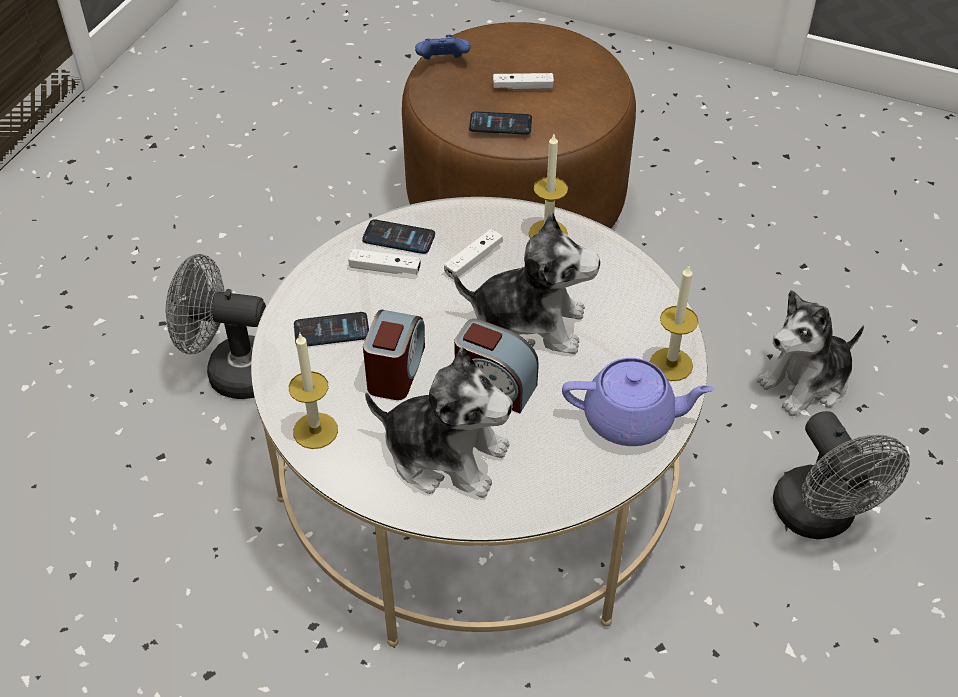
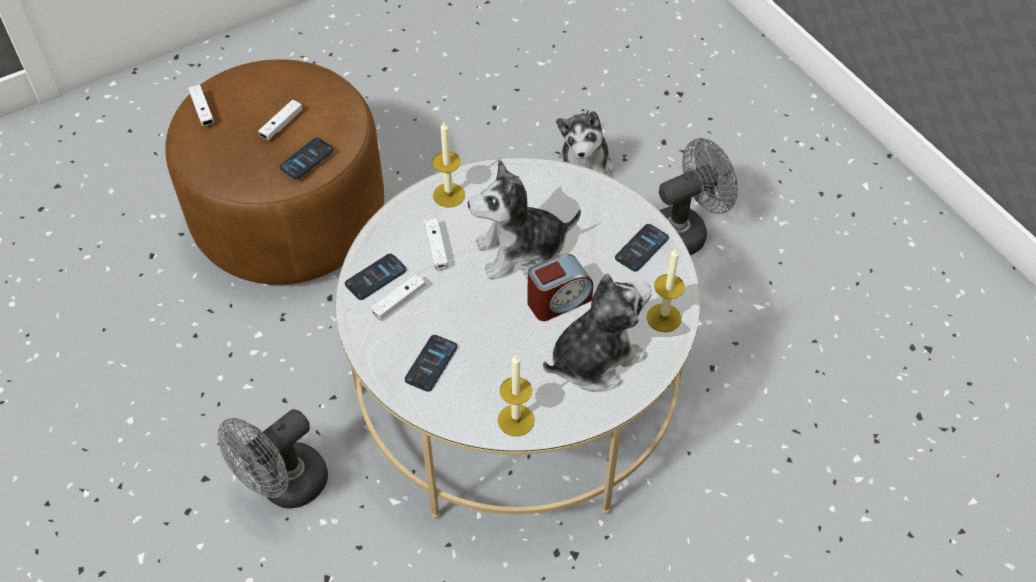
camera: 55 degrees left, 5 degrees up
alarm clock [363,309,425,400] -> none
blue game controller [415,34,471,60] -> none
plush toy [454,212,600,354] -> plush toy turned 150 degrees counterclockwise [468,159,581,279]
purple teapot [562,358,714,446] -> phone [615,224,669,271]
candle [650,266,699,381] -> candle moved to [647,249,685,332]
grey fan [773,411,910,539] -> grey fan turned 45 degrees counterclockwise [659,138,738,255]
none -> white game controller [188,84,214,126]

